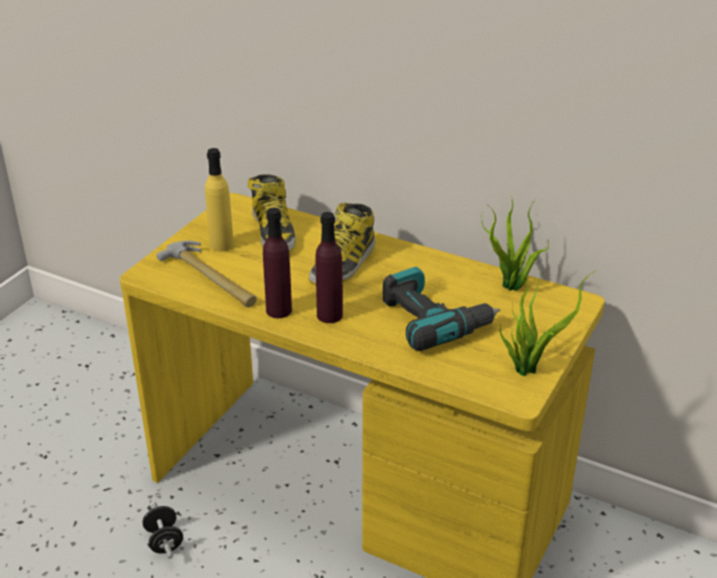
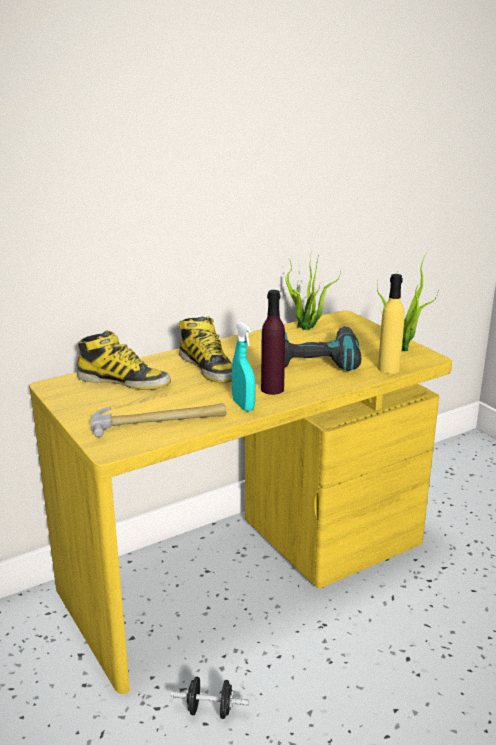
camera: 60 degrees left, 10 degrees down
yellow bottle [205,148,234,252] -> yellow bottle moved to [378,274,405,374]
purple bottle [263,208,292,318] -> turquoise spray bottle [232,322,255,411]

